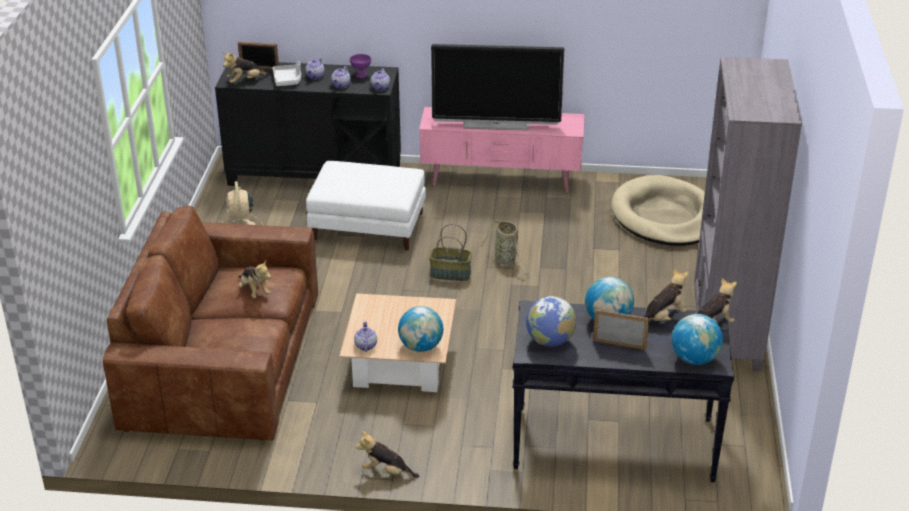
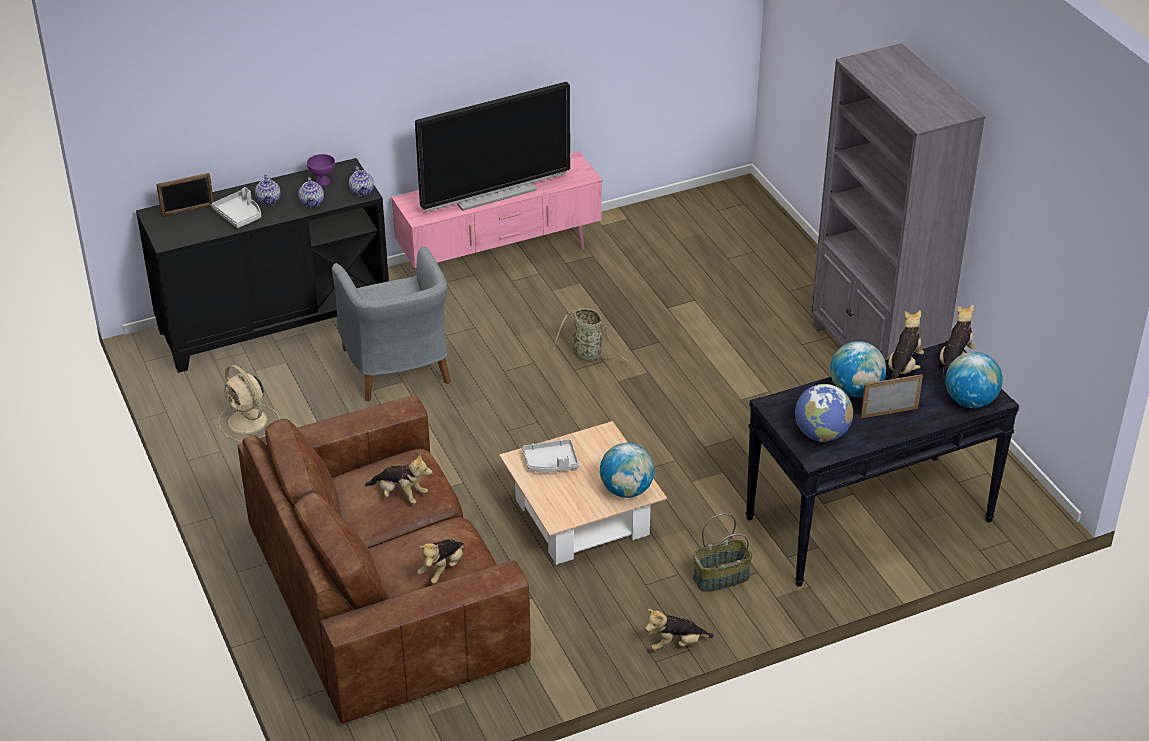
camera: 30 degrees left, 5 degrees up
plush toy [223,52,269,83] -> plush toy moved to [417,539,465,584]
white ottoman [306,161,426,251] -> grey armchair [332,246,451,401]
teapot [354,321,377,352] -> none
basket [429,224,472,281] -> basket moved to [693,513,753,592]
beige dog bed [611,175,705,246] -> none
none -> grey tray [522,439,579,472]

